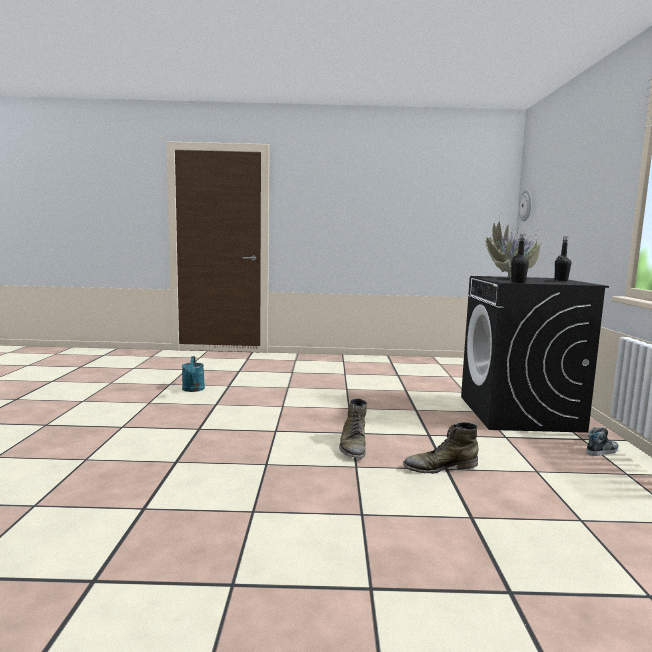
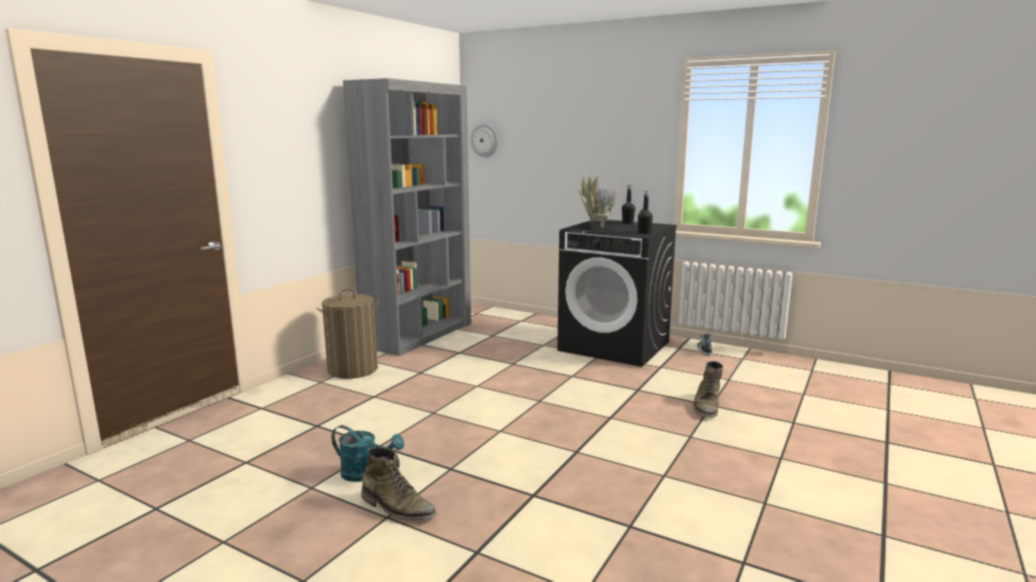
camera: 60 degrees left, 5 degrees up
green boot [339,398,367,459] -> green boot moved to [361,447,437,521]
none -> laundry basket [317,289,379,379]
none -> grey bookcase [343,78,471,356]

